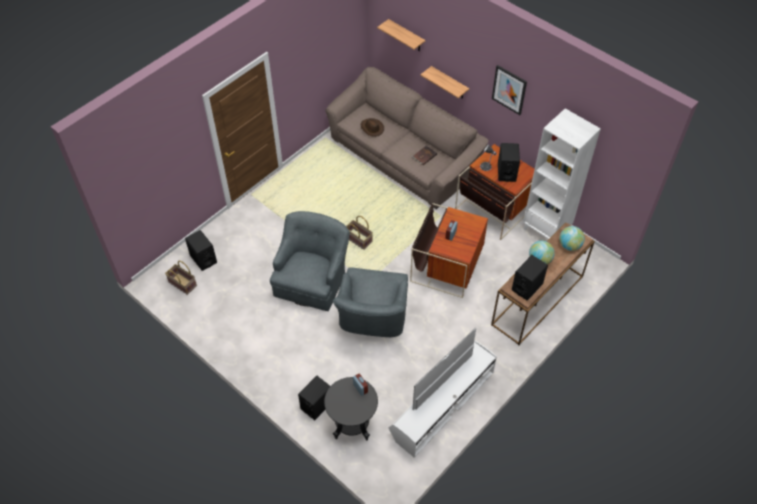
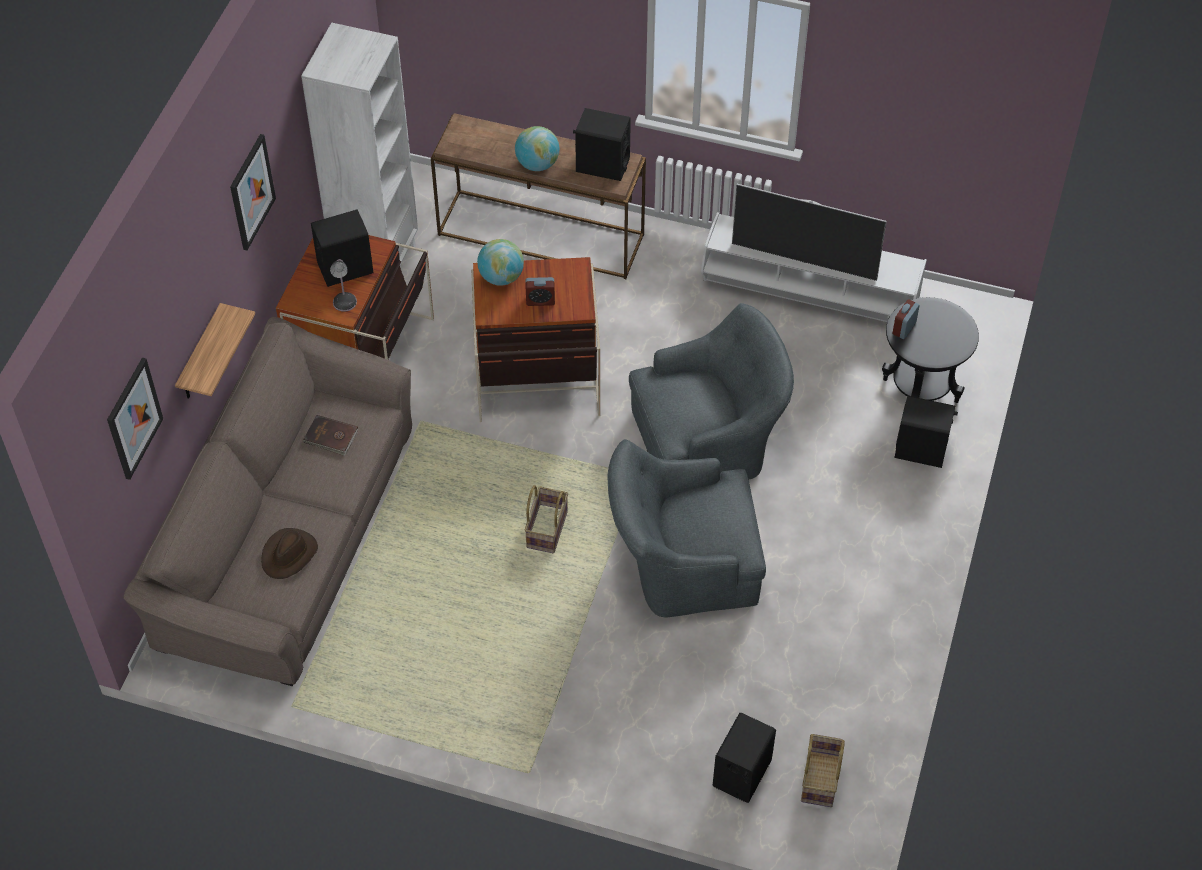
camera: 115 degrees left, 0 degrees up
shelf [377,19,425,51] -> picture [107,358,163,480]
globe [560,226,585,251] -> globe moved to [477,239,524,286]

